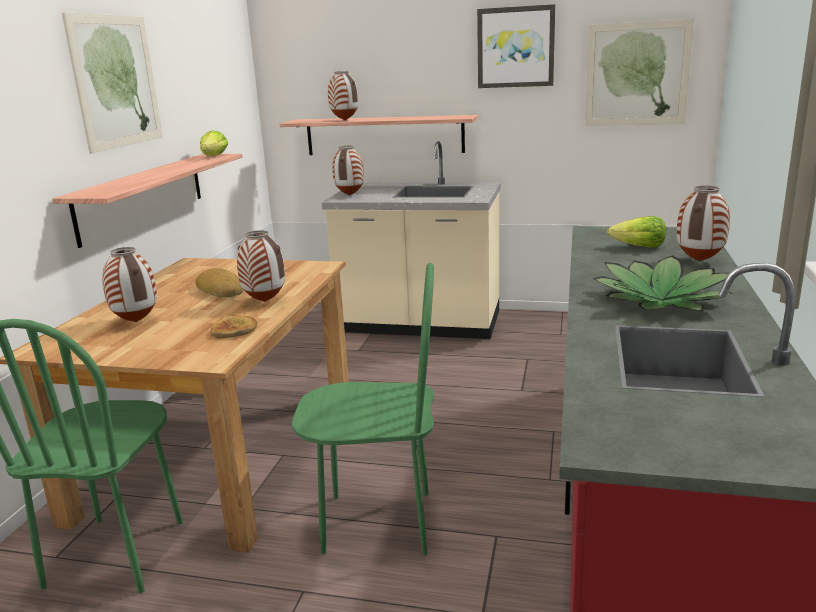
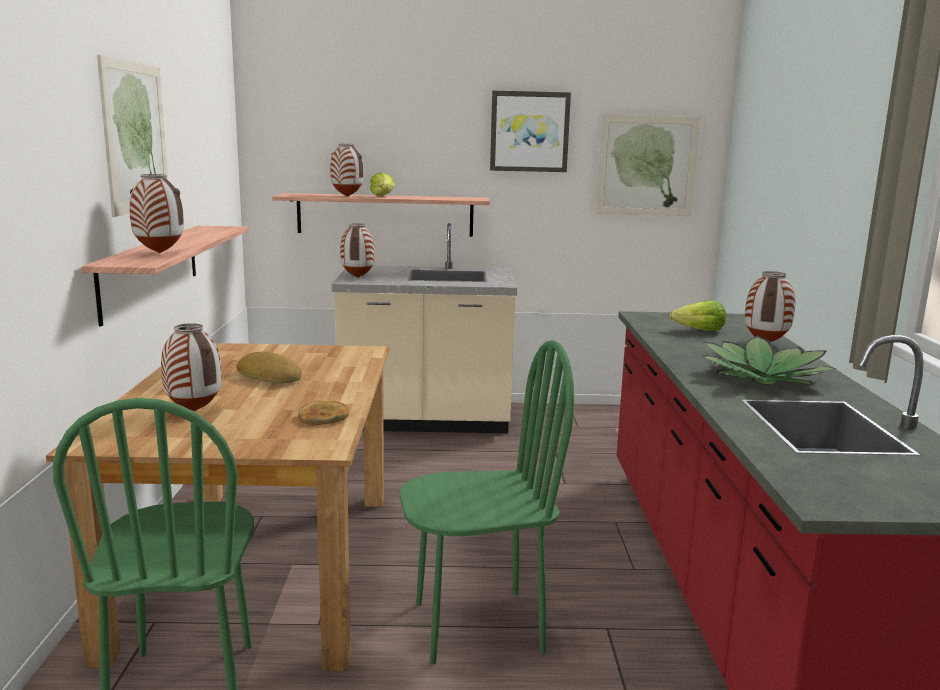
camera: 15 degrees left, 5 degrees down
lettuce [200,131,228,156] -> lettuce moved to [370,172,395,196]
vase [237,231,285,302] -> vase moved to [129,174,184,253]

